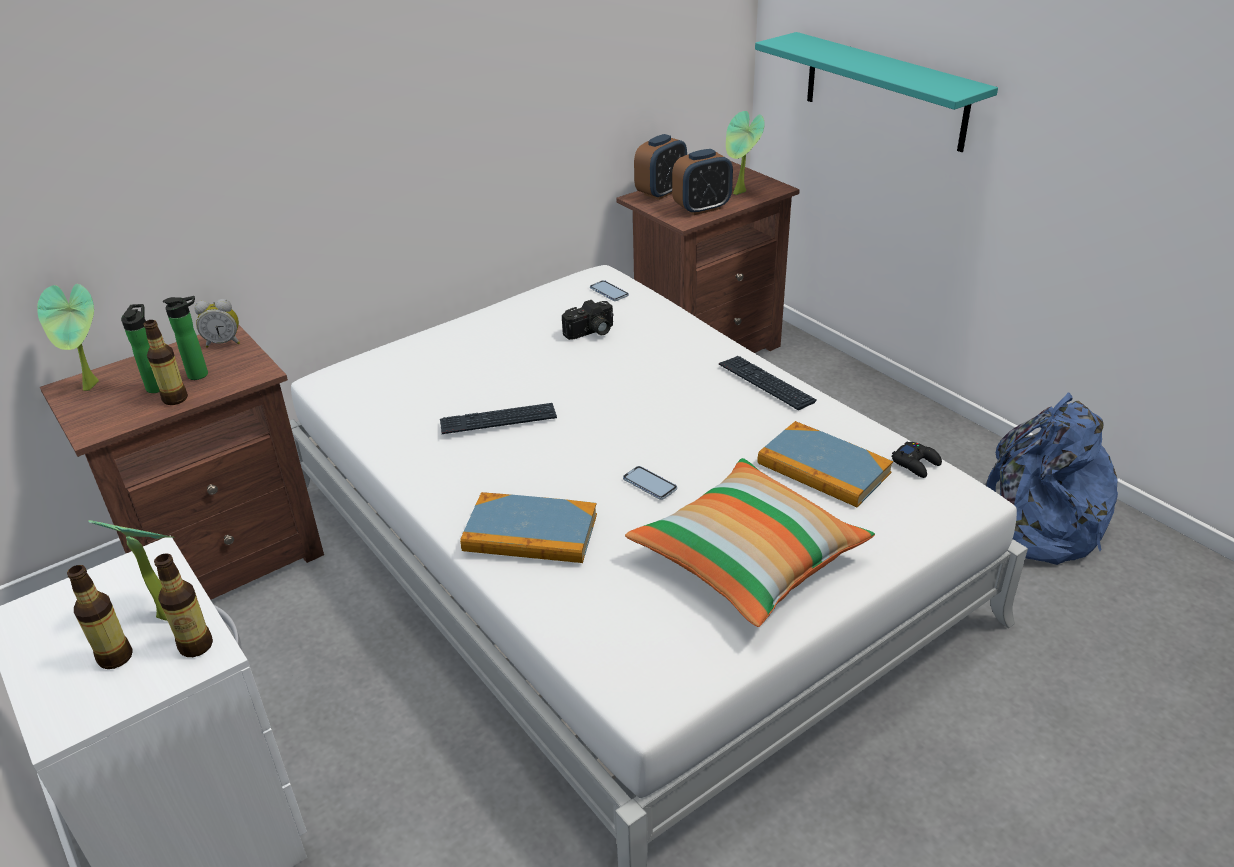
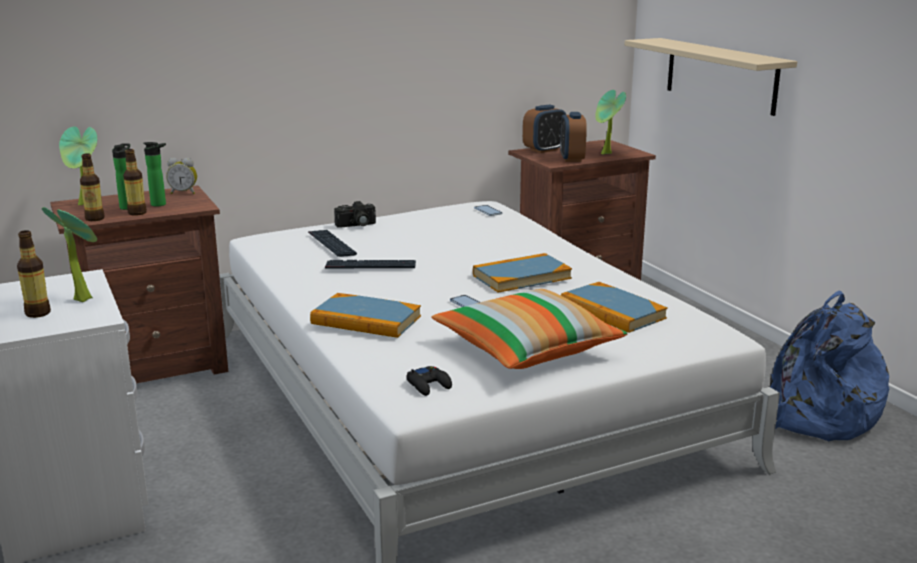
camera: 10 degrees right, 15 degrees down
bottle [154,553,213,657] -> bottle moved to [80,153,105,221]
camera [562,300,613,340] -> camera moved to [334,201,376,228]
alarm clock [672,149,733,215] -> alarm clock turned 105 degrees clockwise [560,112,587,162]
keyboard [719,356,816,410] -> keyboard moved to [308,230,357,257]
turquoise shelf [755,32,998,152] -> beige shelf [624,38,797,116]
black game controller [892,442,942,478] -> black game controller moved to [406,366,452,396]
none -> book [473,253,572,293]

